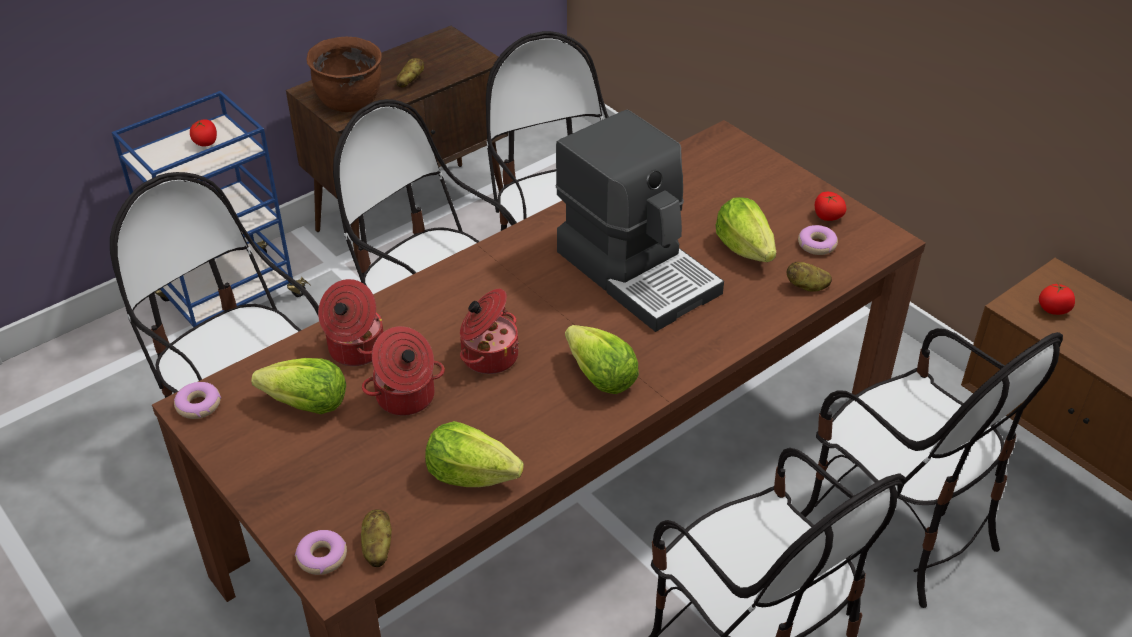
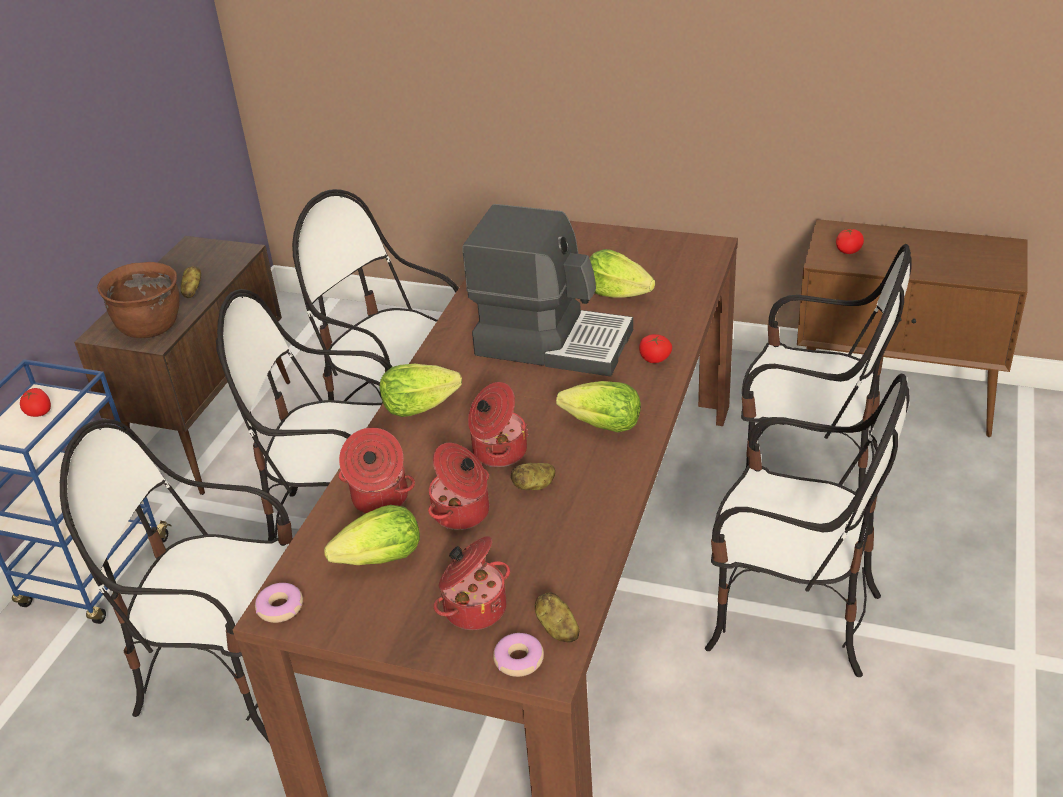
camera: 30 degrees left, 5 degrees down
lettuce [425,421,524,487] -> lettuce moved to [379,364,462,417]
potato [787,262,832,292] -> potato moved to [511,463,555,490]
donut [798,225,838,255] -> none
tomato [814,192,846,221] -> tomato moved to [639,334,672,363]
none -> cooking pot [434,536,510,630]

